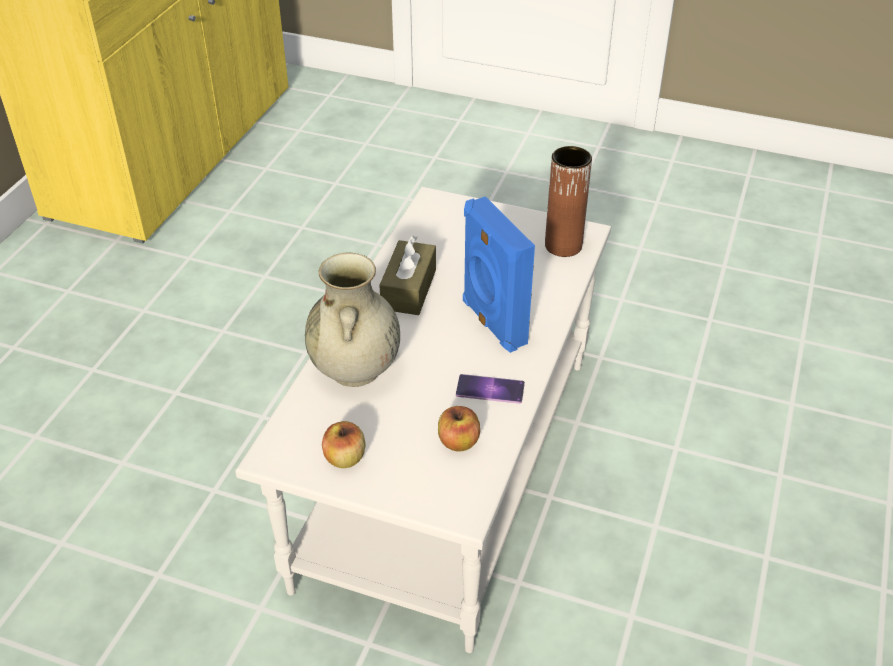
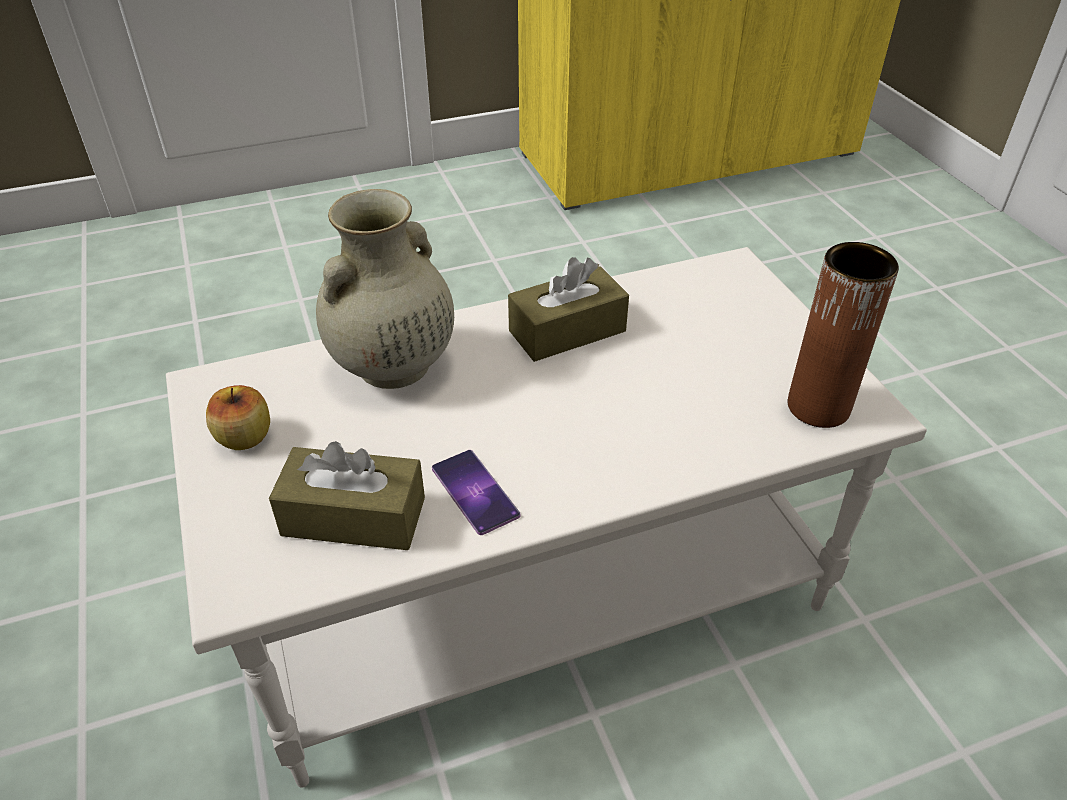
camera: 50 degrees right, 0 degrees up
apple [438,406,480,451] -> brown tissue box [269,441,425,550]
blue speaker [463,196,535,353] -> none

